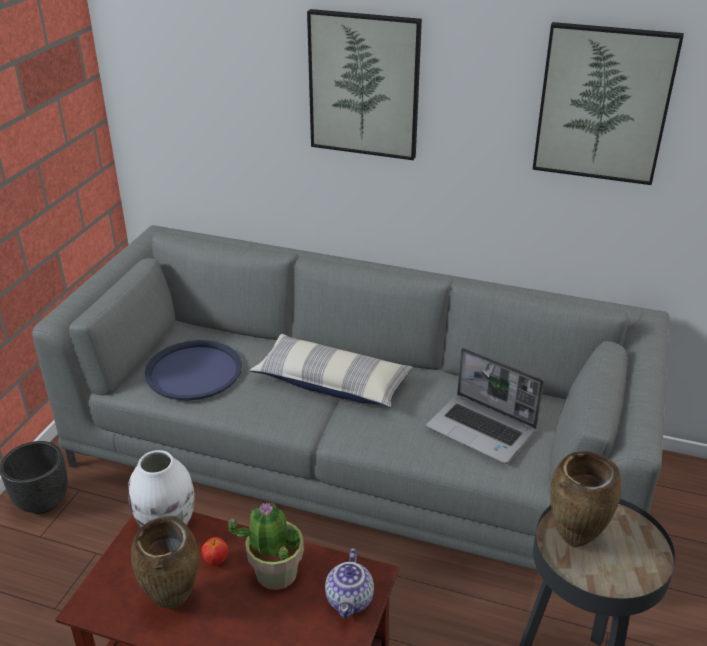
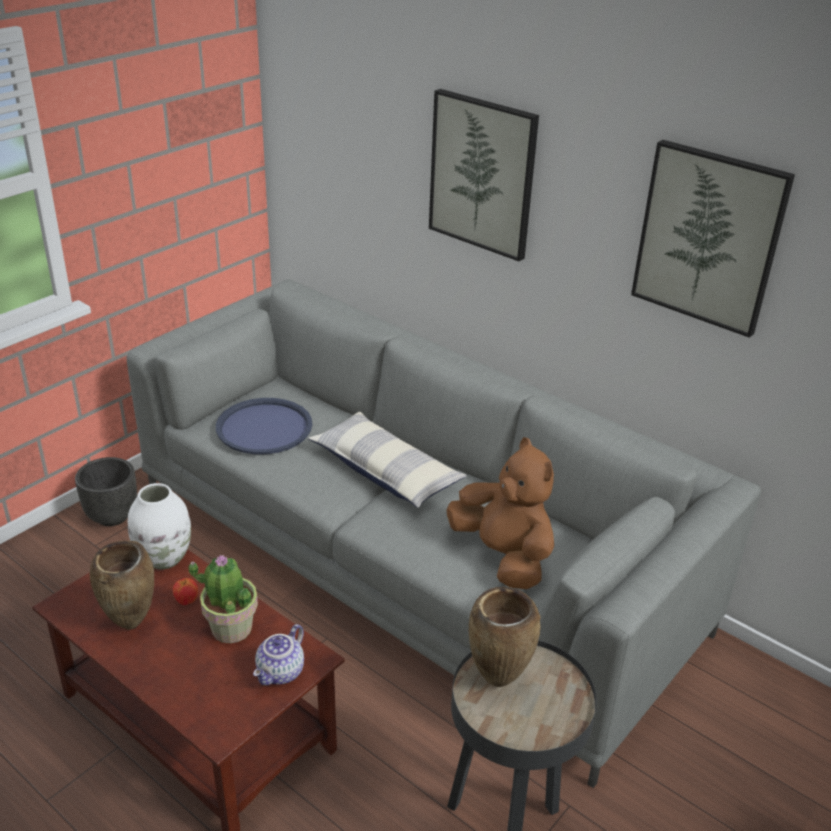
camera: 20 degrees right, 0 degrees up
laptop [426,348,544,464] -> brown plush toy [446,437,554,589]

